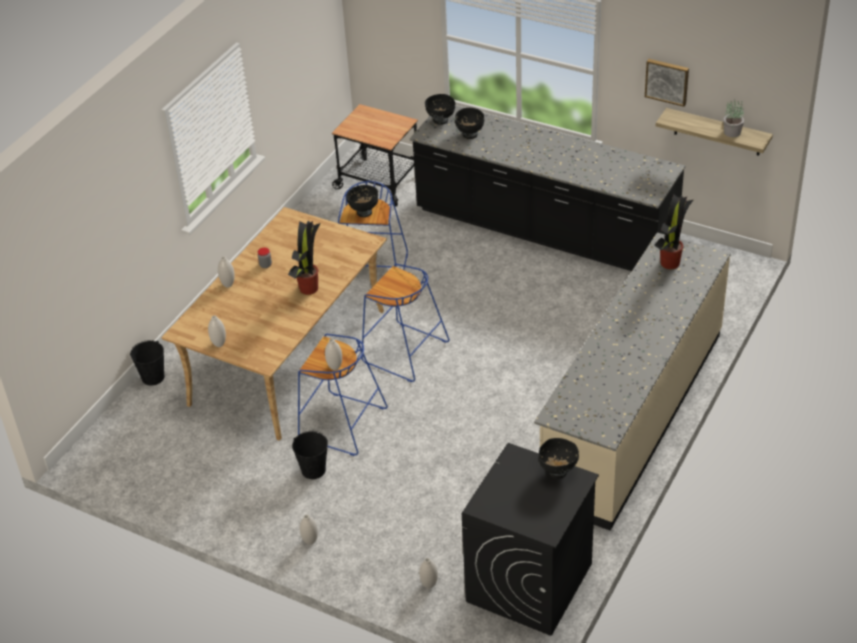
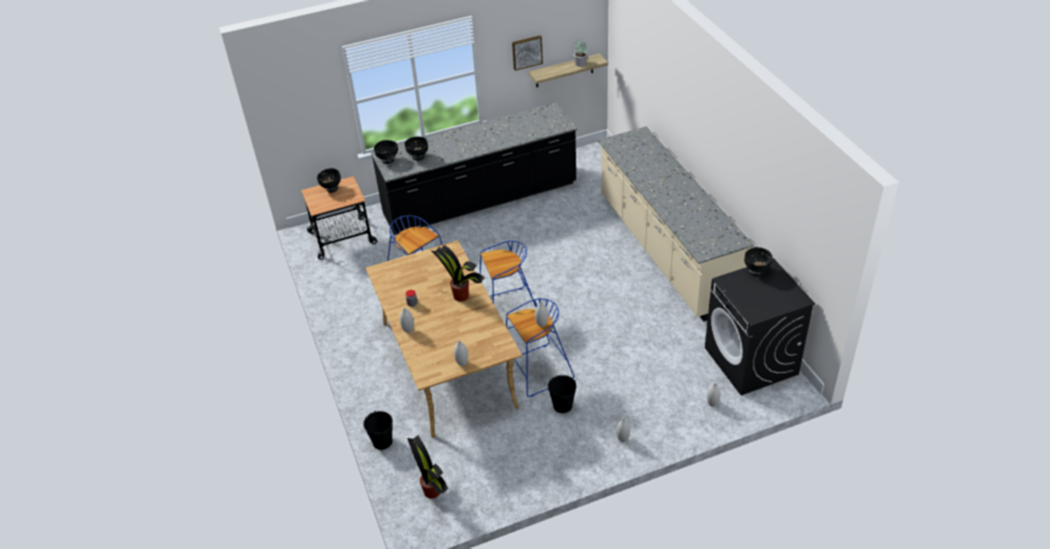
camera: 50 degrees left, 0 degrees up
black bowl [346,185,378,217] -> black bowl moved to [317,168,341,193]
potted plant [655,195,693,269] -> potted plant moved to [407,435,448,499]

